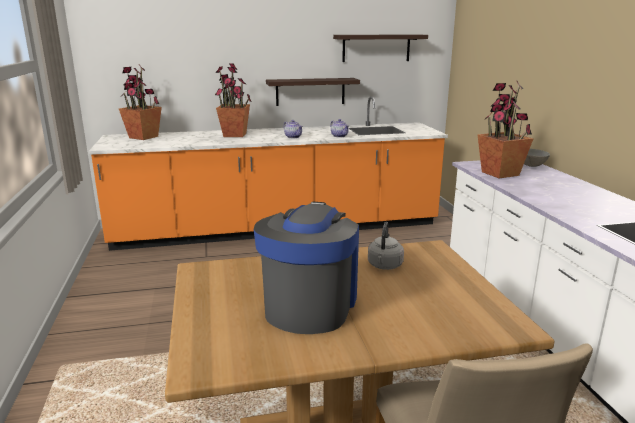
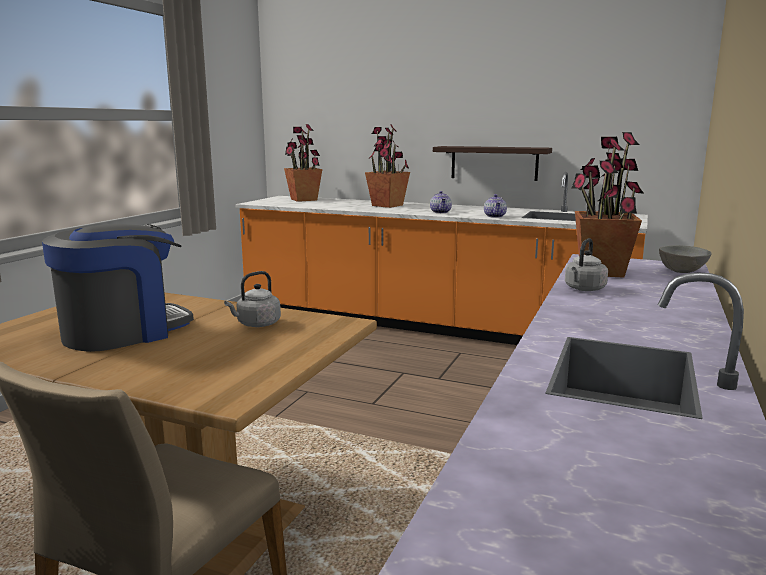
camera: 35 degrees right, 5 degrees down
shelf [333,34,428,62] -> none
none -> grey kettle [565,238,608,291]

